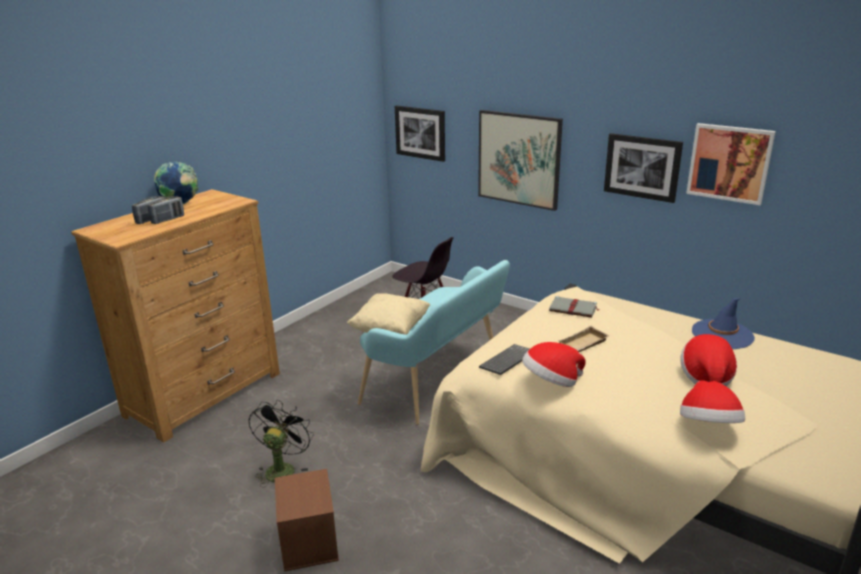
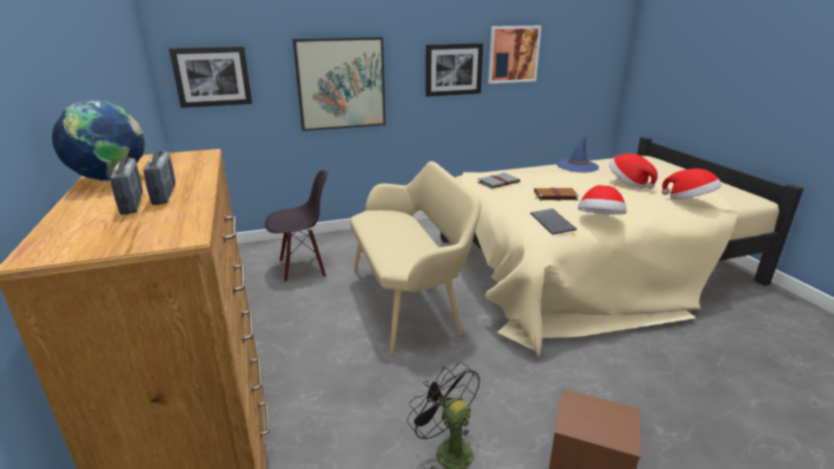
camera: 55 degrees left, 0 degrees up
beige pillow [347,293,430,335] -> none
turquoise bench [358,260,510,425] -> beige bench [350,161,481,355]
beige tray [559,326,610,352] -> brown book [534,188,579,201]

